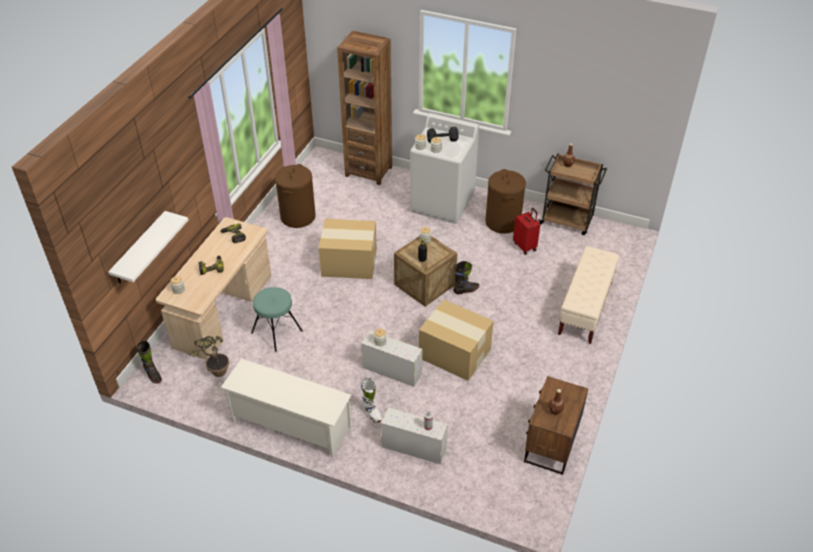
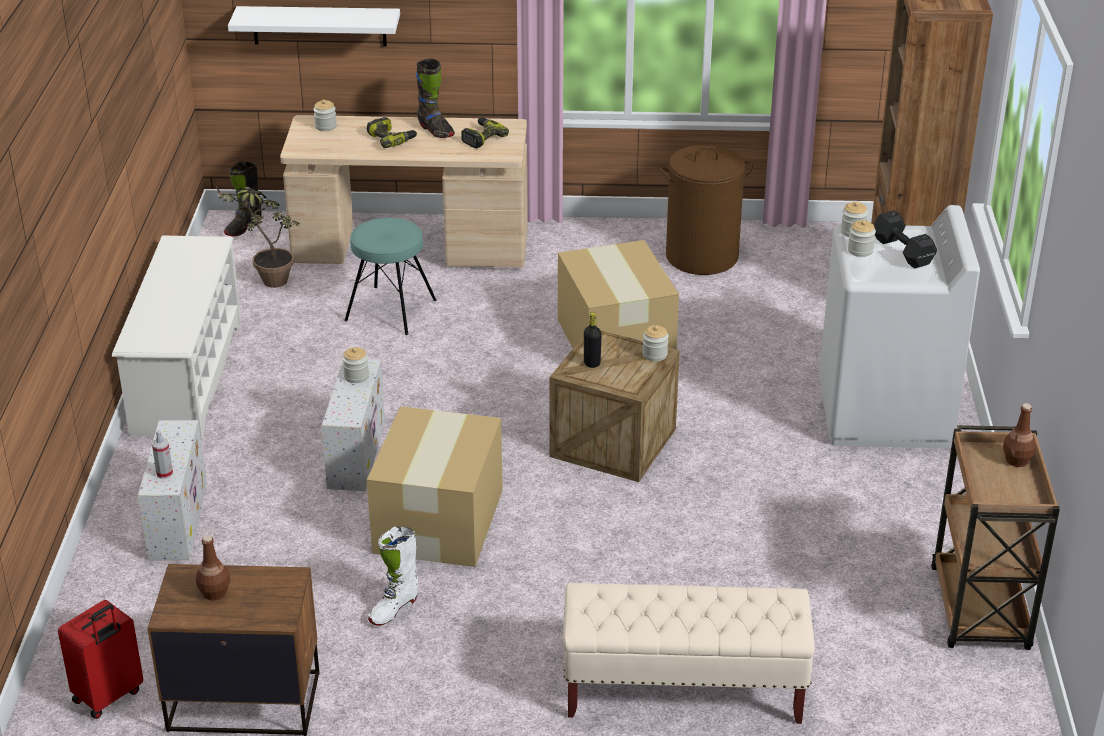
camera: 70 degrees right, 10 degrees down
white boot [361,378,382,423] -> white boot moved to [368,526,418,626]
black boot [453,261,479,294] -> black boot moved to [416,58,455,138]
brown laundry basket [486,169,526,234] -> none
red suitcase [513,208,540,255] -> red suitcase moved to [58,600,143,719]

